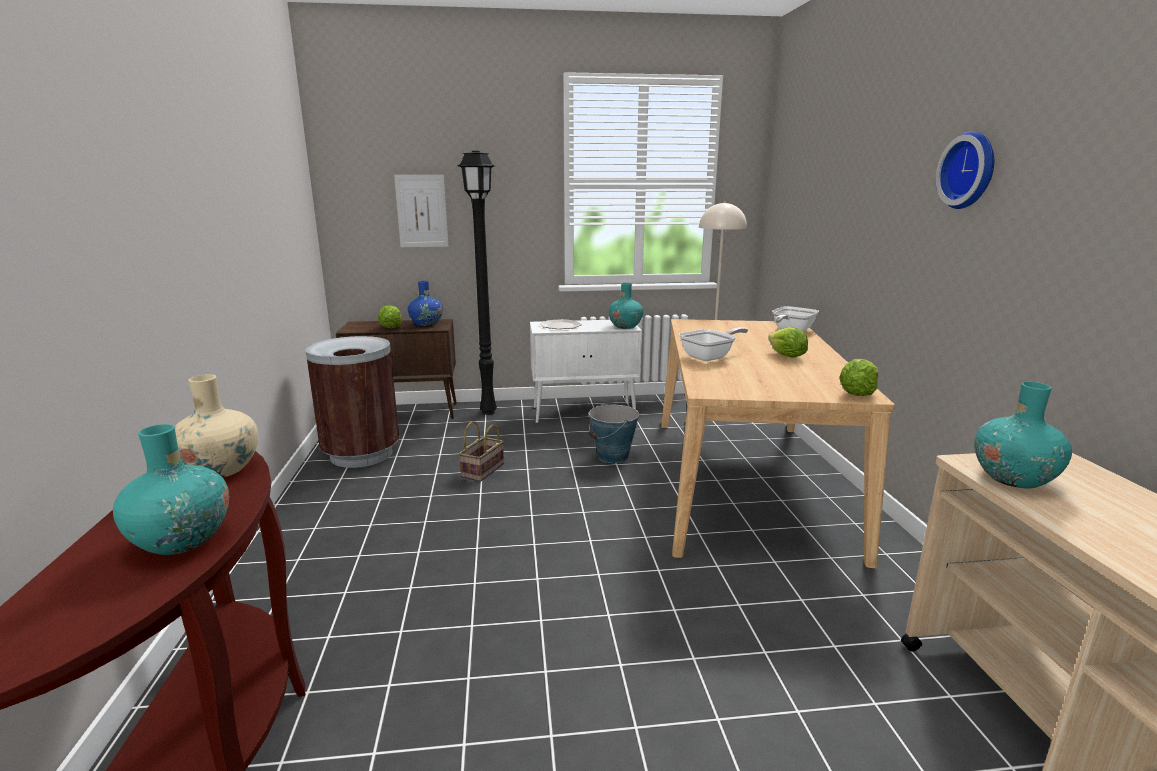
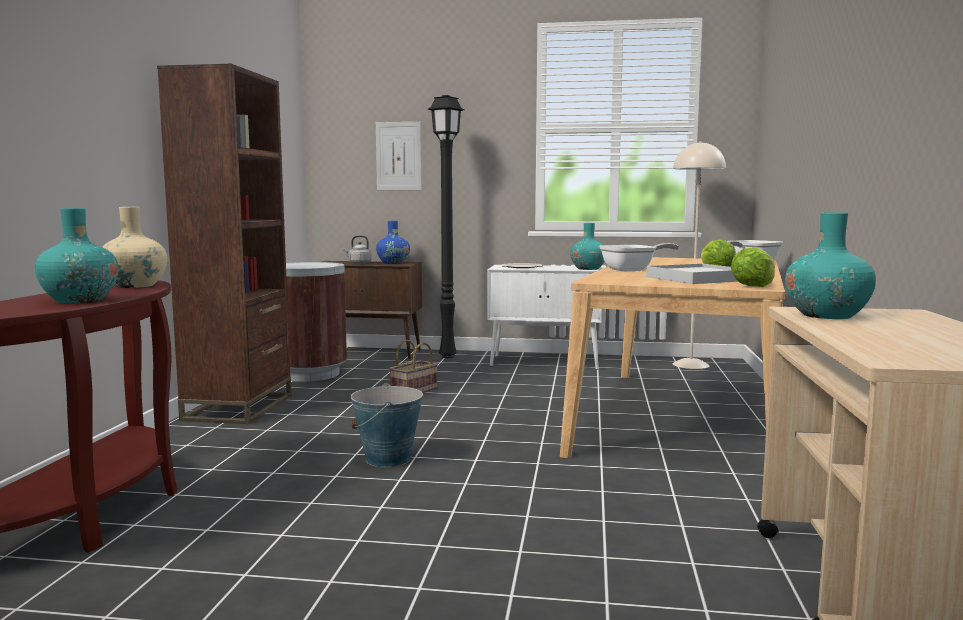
camera: 15 degrees right, 10 degrees down
lettuce [378,305,402,328] -> grey kettle [343,235,372,264]
bucket [589,403,639,463] -> bucket moved to [351,383,423,467]
wall clock [936,131,994,209] -> none
none -> brown bookcase [157,63,292,424]
none -> white tray [646,264,738,284]

